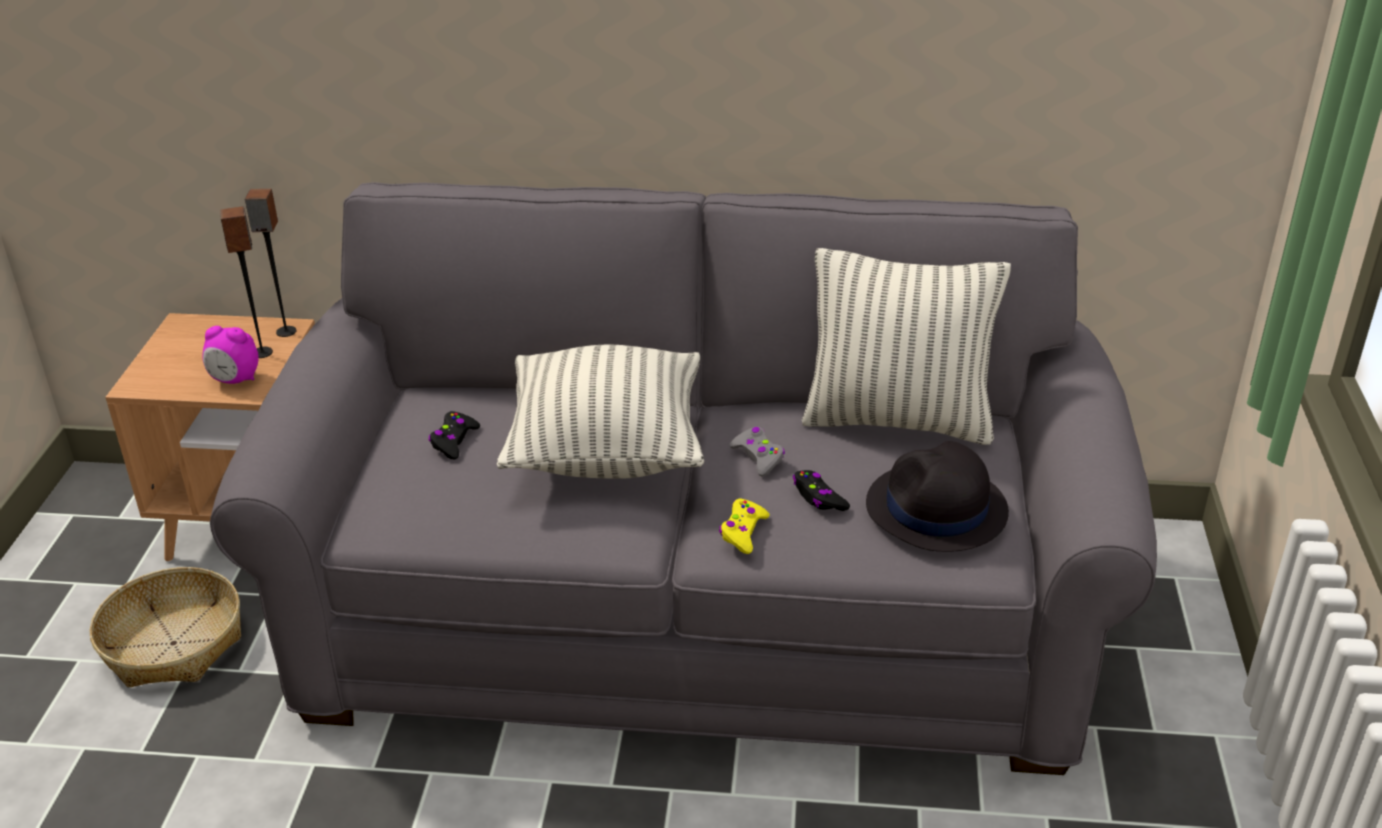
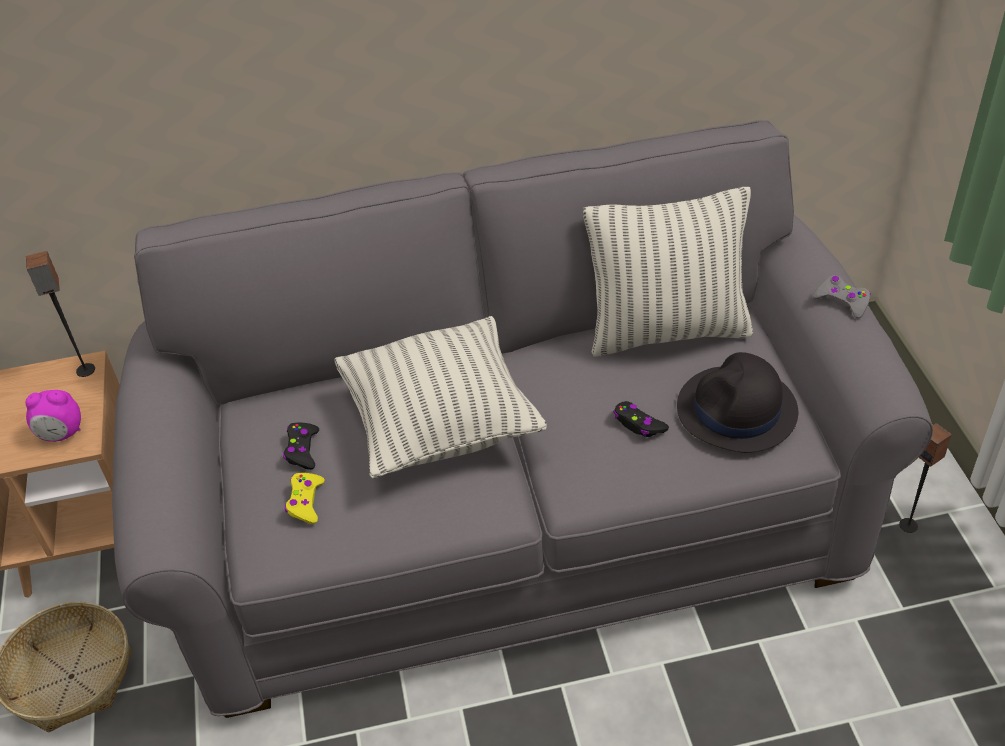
camera: 15 degrees left, 10 degrees up
speaker [220,206,273,358] -> speaker moved to [899,423,952,533]
yellow game controller [719,499,770,554] -> yellow game controller moved to [285,473,325,524]
grey game controller [729,427,785,477] -> grey game controller moved to [813,275,871,319]

